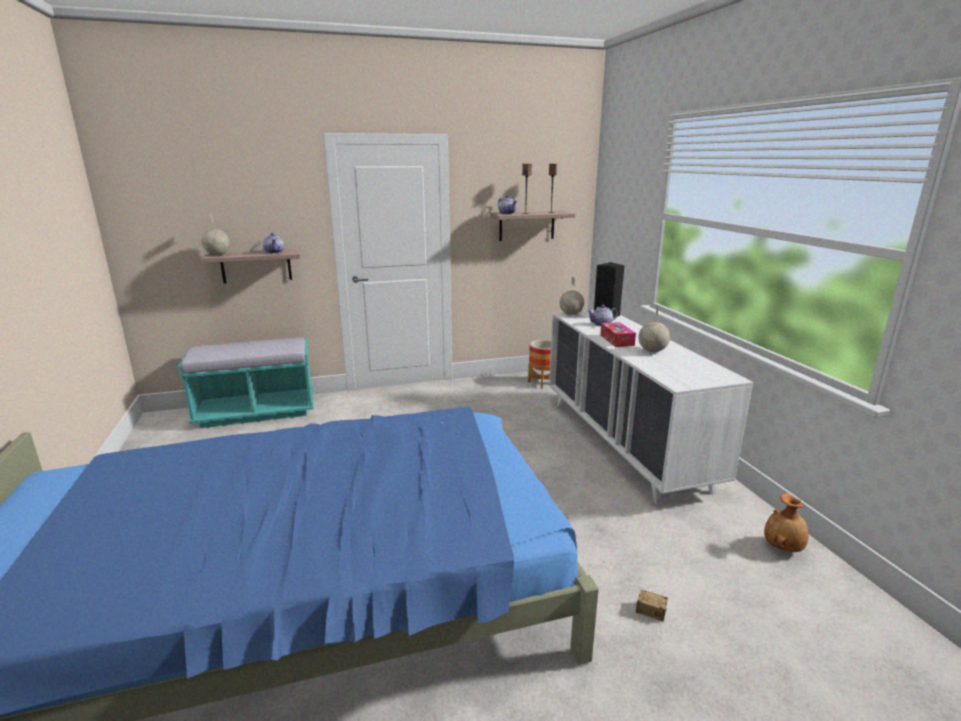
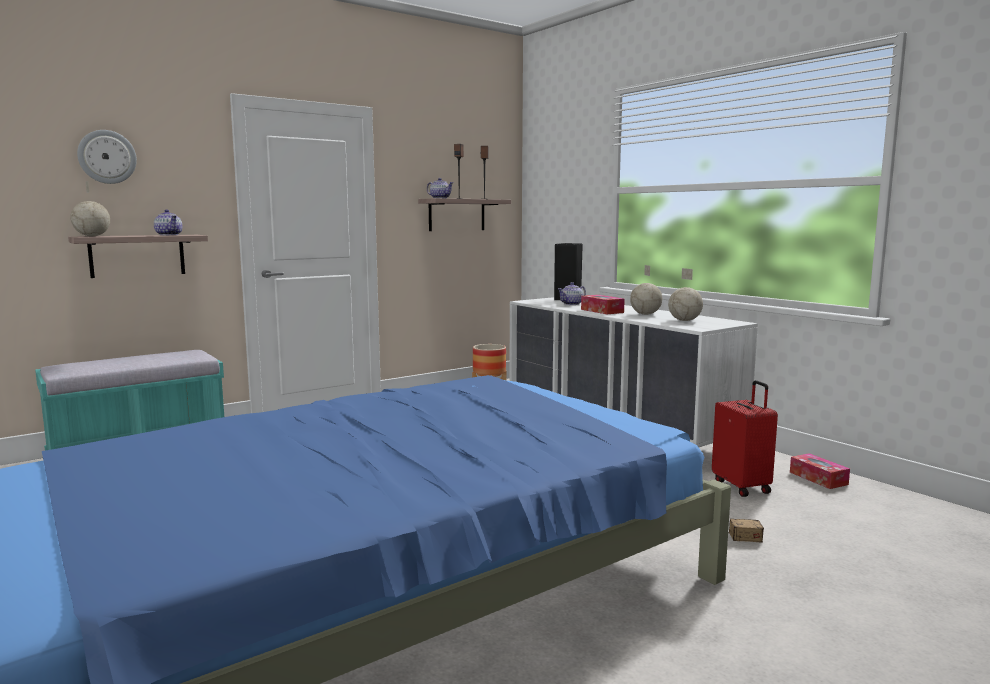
camera: 20 degrees left, 10 degrees down
globe [560,277,584,315] -> globe moved to [668,268,703,321]
brown vase [764,493,808,552] -> tissue box [790,453,850,489]
none -> wall clock [77,130,137,184]
none -> red suitcase [712,380,778,497]

